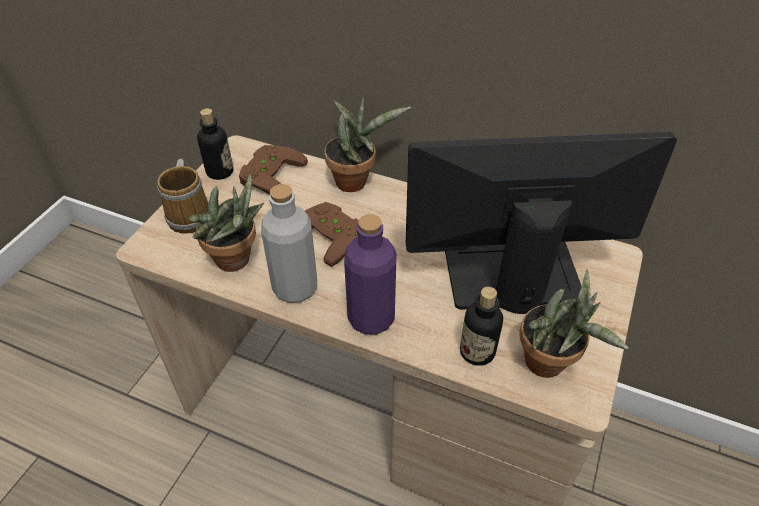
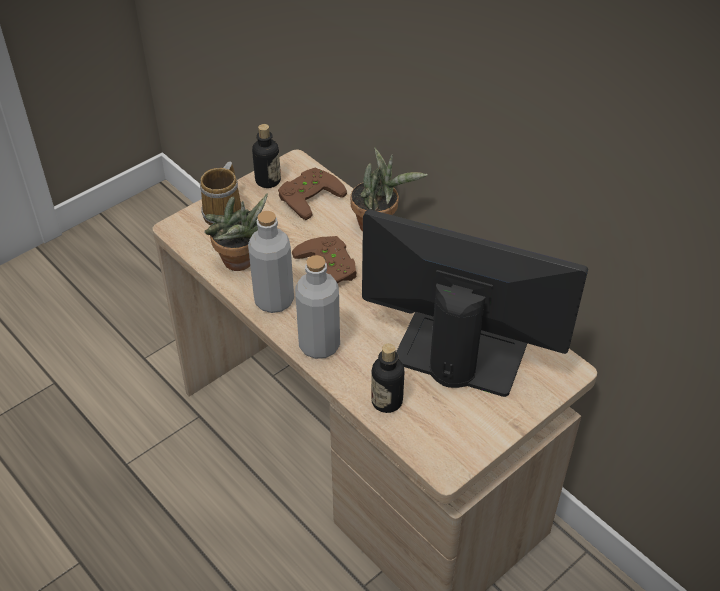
camera: 25 degrees right, 0 degrees up
purple bottle [344,214,396,334] -> grey bottle [295,255,340,359]
potted plant [519,269,628,378] -> none

